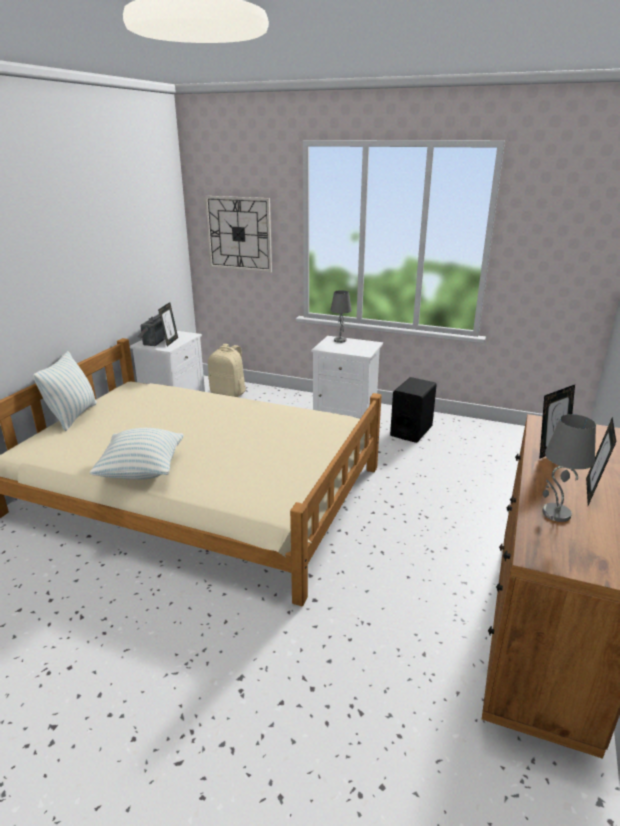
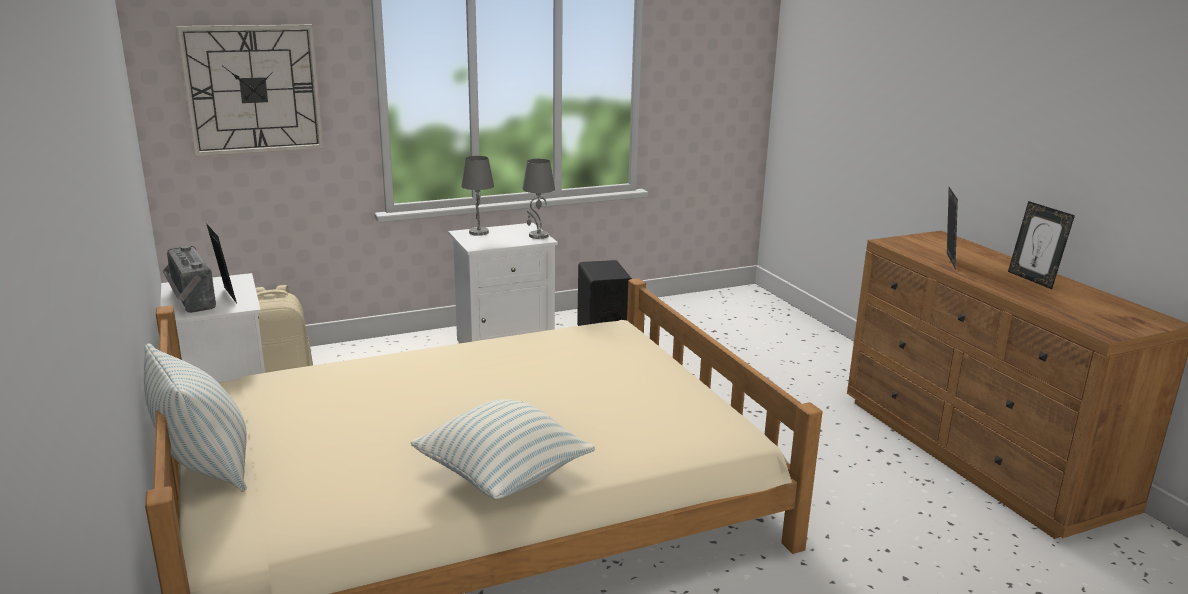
camera: 45 degrees left, 5 degrees down
grey table lamp [542,414,596,522] -> grey table lamp moved to [522,159,555,239]

